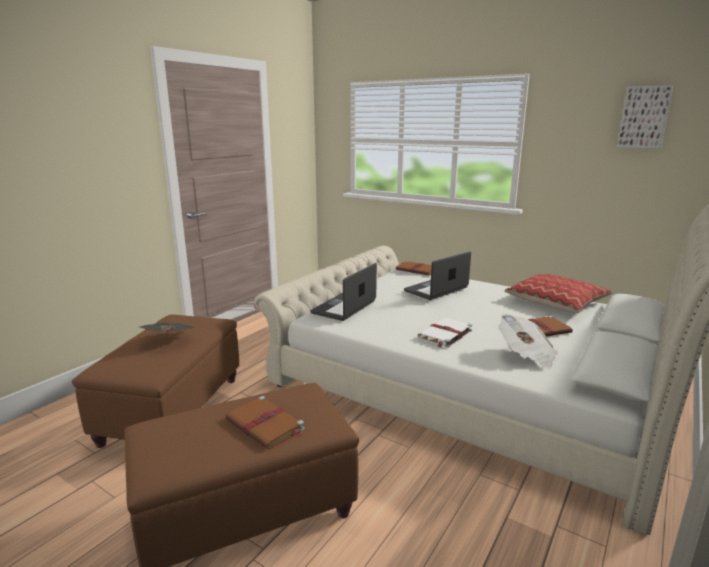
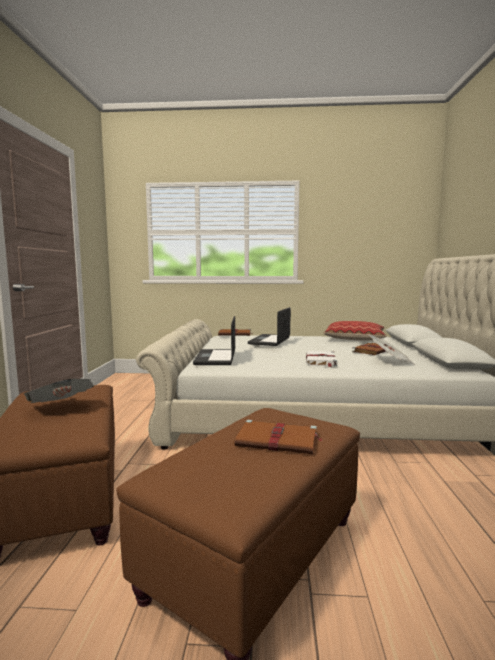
camera: 30 degrees left, 10 degrees down
picture [617,85,673,149] -> none

